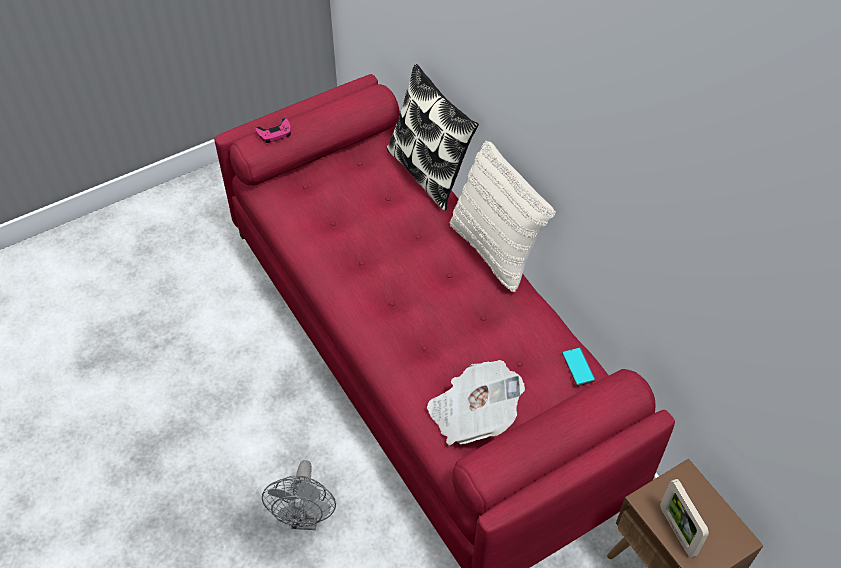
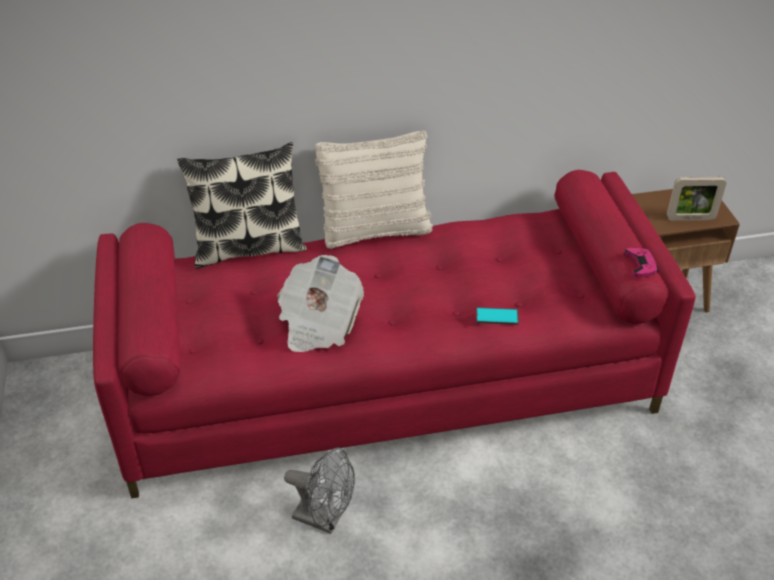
camera: 70 degrees left, 10 degrees down
pink game controller [256,118,291,143] -> pink game controller moved to [624,248,659,278]
grey fan [262,460,336,530] -> grey fan moved to [284,448,355,534]
newspaper [427,360,525,445] -> newspaper moved to [277,255,364,352]
phone [562,347,596,386] -> phone moved to [476,307,519,325]

